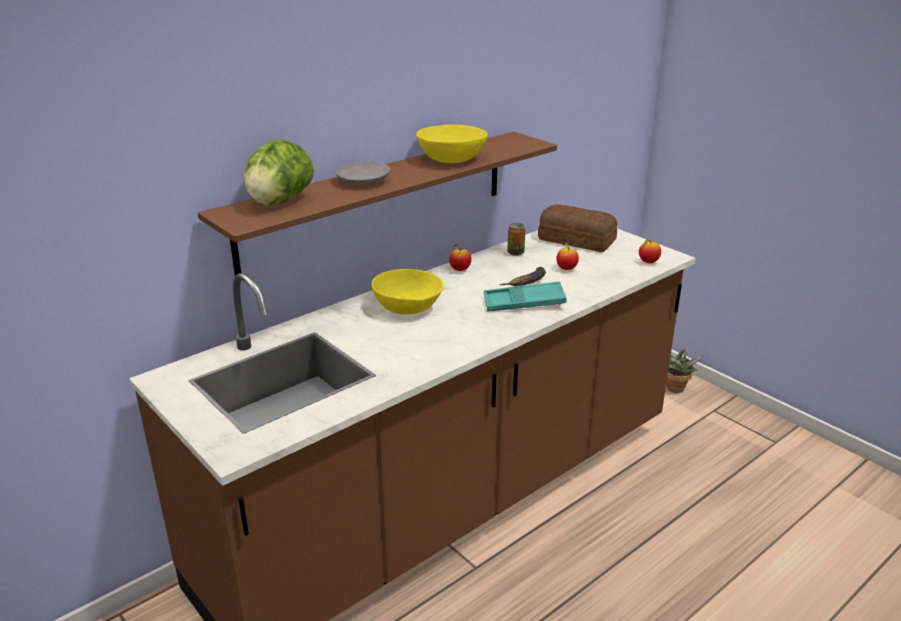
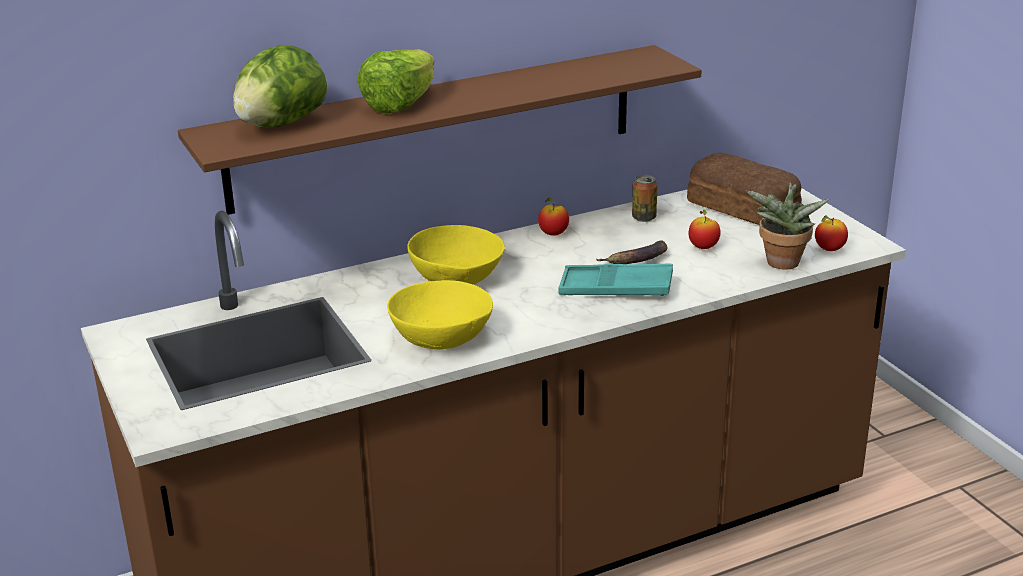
camera: 15 degrees right, 0 degrees up
grey plate [335,161,390,186] -> lettuce [357,49,434,113]
yellow bowl [416,125,488,163] -> yellow bowl moved to [387,280,493,350]
potted plant [666,348,704,393] -> potted plant moved to [746,182,830,270]

